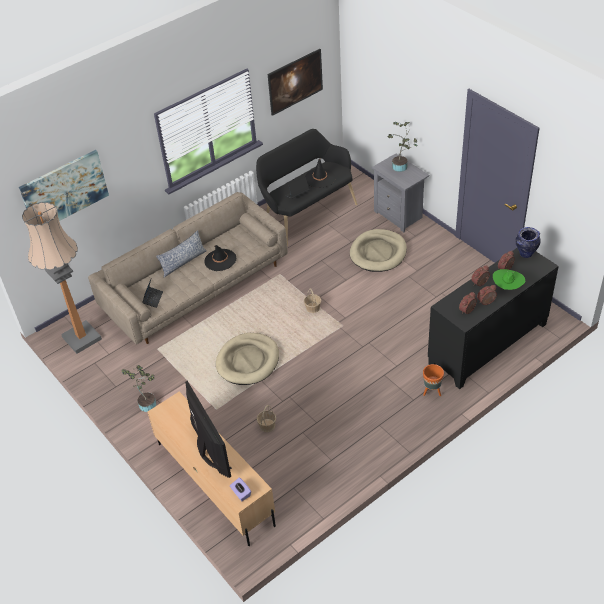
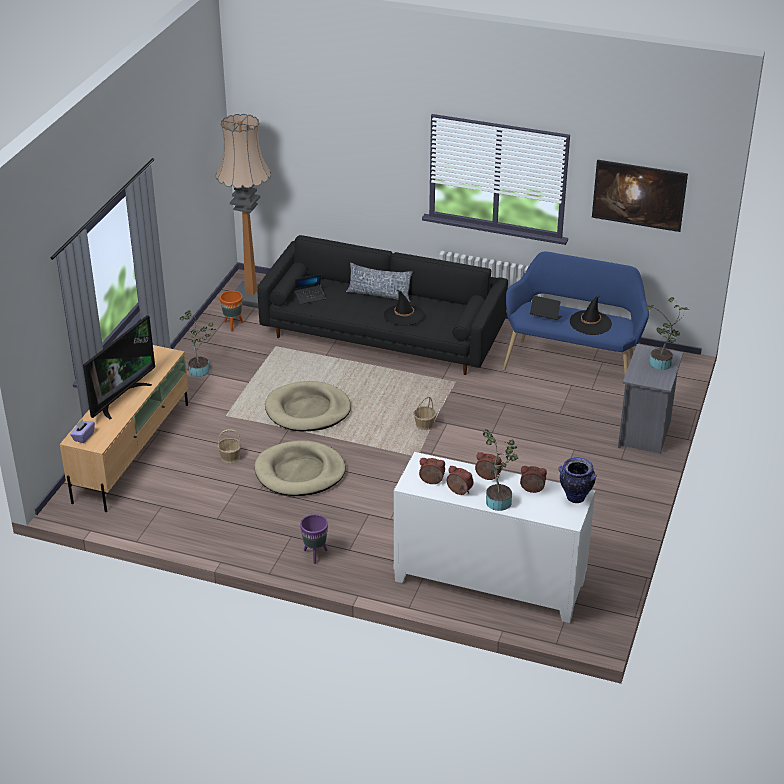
camera: 55 degrees right, 10 degrees down
picture [19,150,109,221] -> none
beige sofa [88,192,288,344] -> black sofa [257,235,508,375]
black bench [256,129,357,247] -> blue bench [503,252,649,374]
beige dog bed [350,229,407,272] -> beige dog bed moved to [254,440,345,496]
orange planter [423,364,444,396] -> orange planter moved to [220,291,244,331]
black cabinet [428,248,559,389] -> white cabinet [394,452,595,623]
green hat [493,269,525,290] -> potted plant [483,429,518,511]
none -> purple planter [300,514,328,564]

